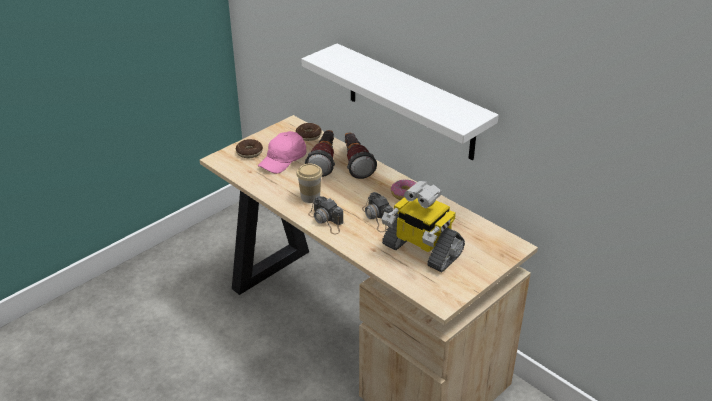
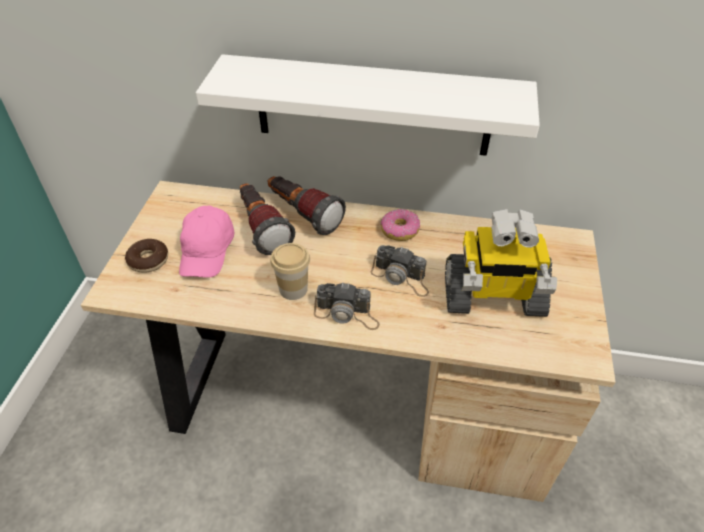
camera: 35 degrees left, 10 degrees up
donut [296,123,322,141] -> none

